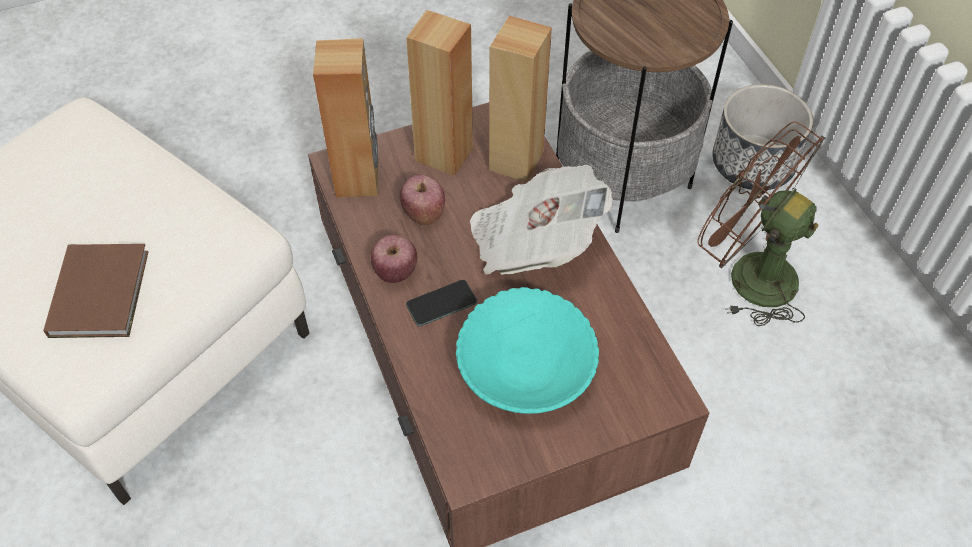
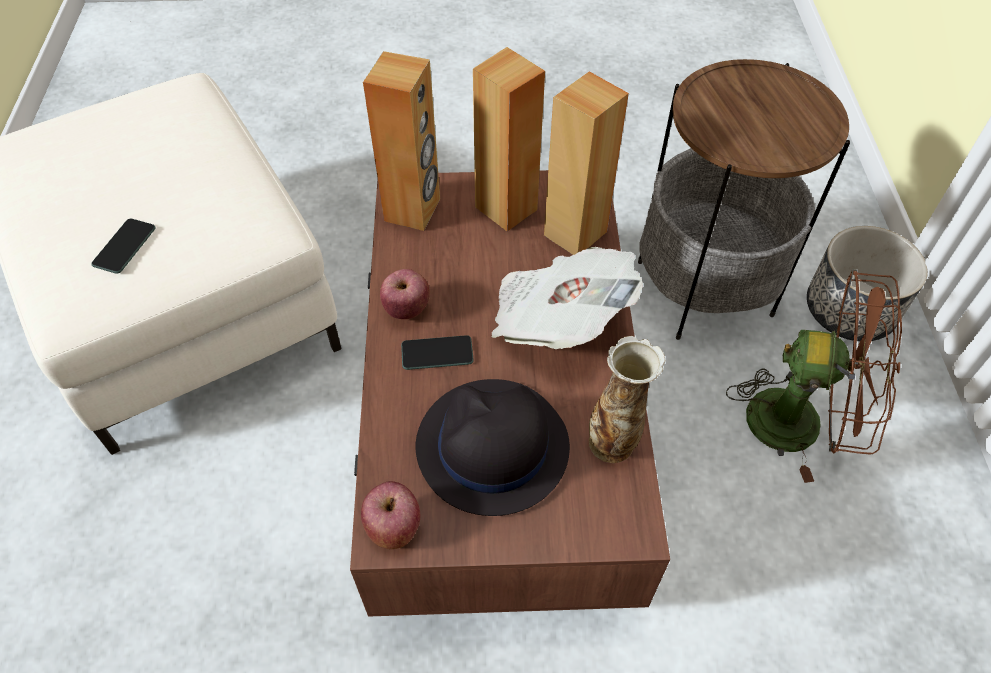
camera: 20 degrees right, 0 degrees up
brown book [43,244,148,338] -> phone [91,219,155,274]
apple [400,174,445,225] -> apple moved to [361,481,420,549]
turquoise bowl [456,287,599,414] -> black hat [416,379,570,516]
brown fan [697,121,825,326] -> brown fan turned 135 degrees clockwise [726,269,902,483]
none -> vase [589,336,665,463]

